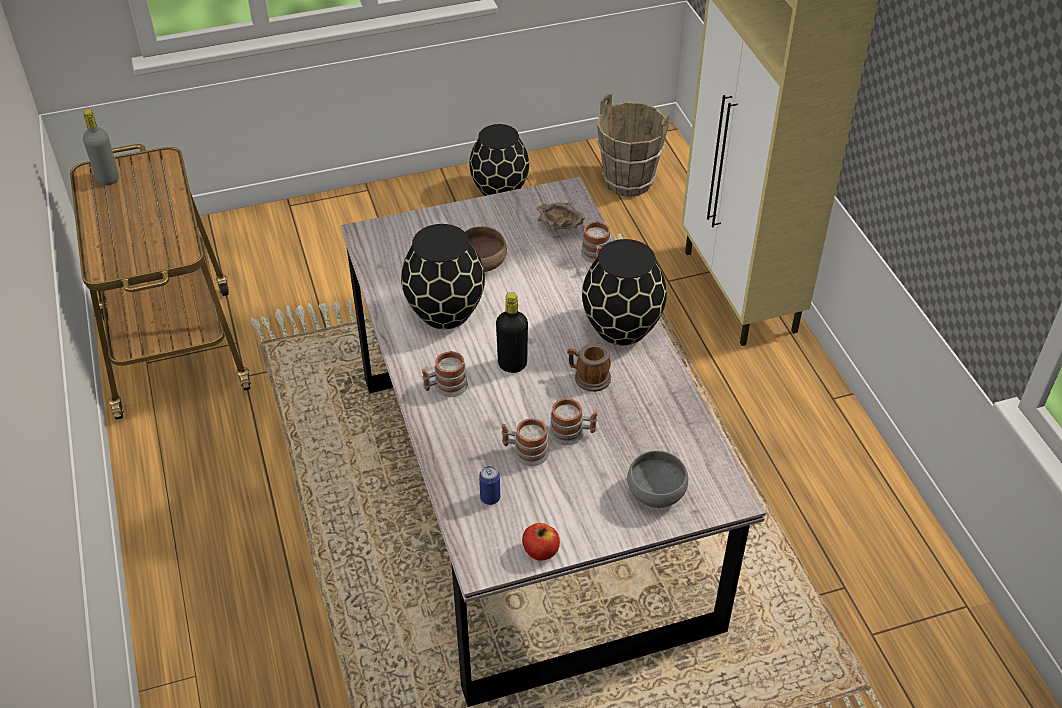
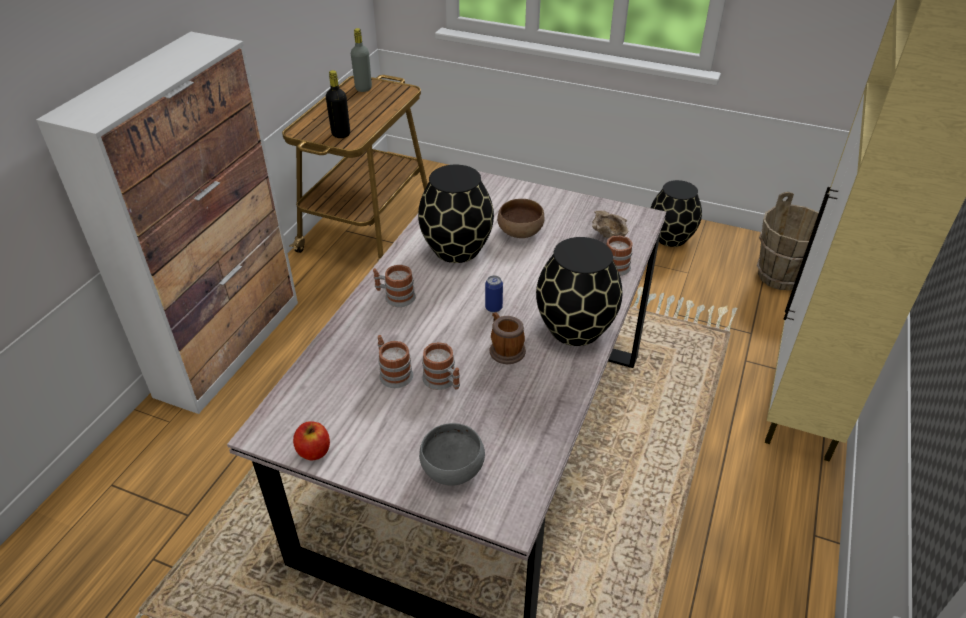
camera: 40 degrees right, 5 degrees down
can [479,466,500,505] -> can moved to [485,275,503,313]
black bottle [496,292,528,373] -> black bottle moved to [326,70,350,138]
none -> cabinet [36,32,298,414]

